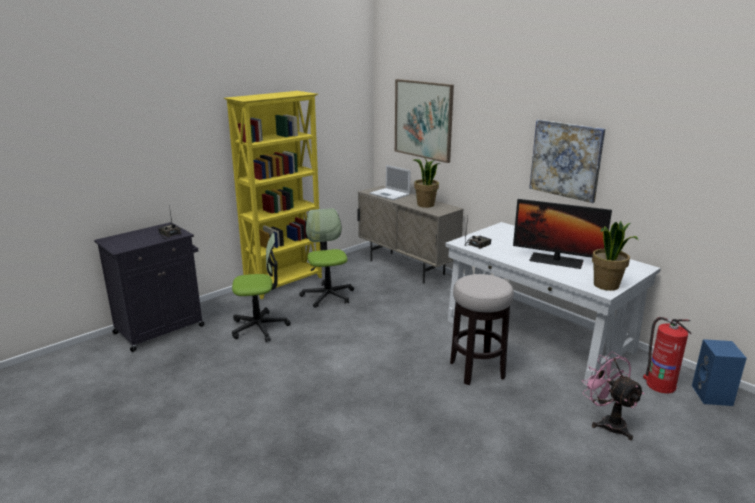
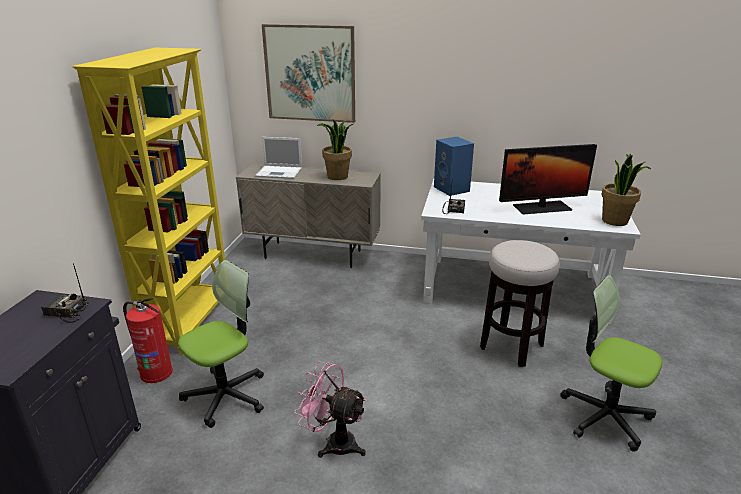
camera: 35 degrees left, 5 degrees up
office chair [299,208,354,308] -> office chair moved to [560,275,662,452]
picture [529,120,605,203] -> none
pink fan [582,352,644,440] -> pink fan moved to [294,361,367,458]
fire extinguisher [643,317,691,394] -> fire extinguisher moved to [123,298,173,383]
blue speaker [692,339,747,406] -> blue speaker moved to [434,137,474,196]

